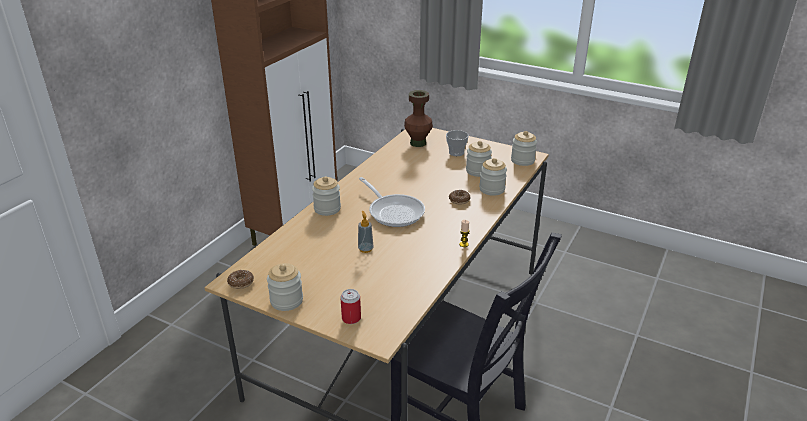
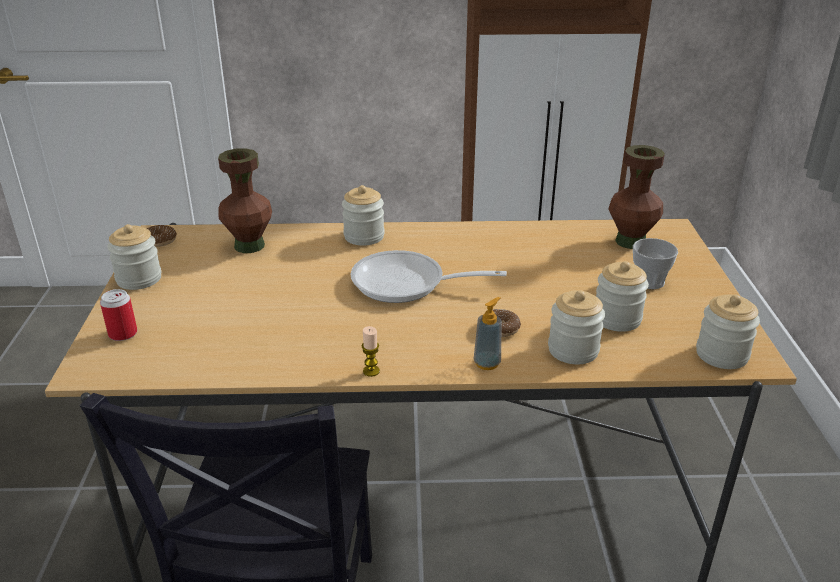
camera: 60 degrees right, 0 degrees up
soap dispenser [358,211,374,253] -> soap dispenser moved to [473,297,501,370]
frying pan [359,177,425,227] -> frying pan turned 75 degrees clockwise [351,250,507,303]
none -> brown vase [218,148,272,253]

